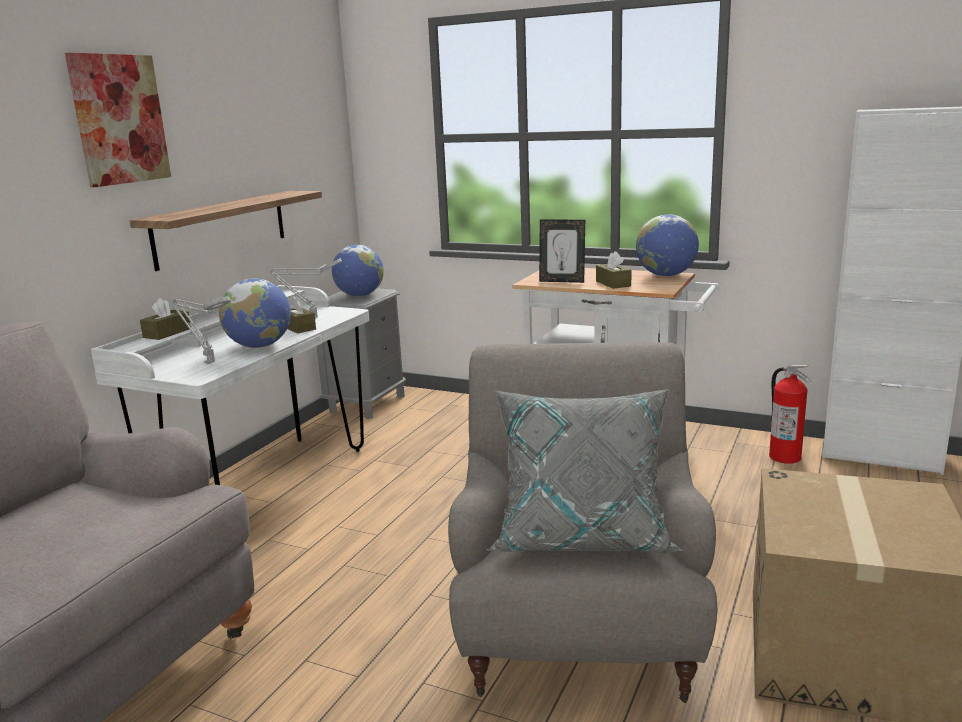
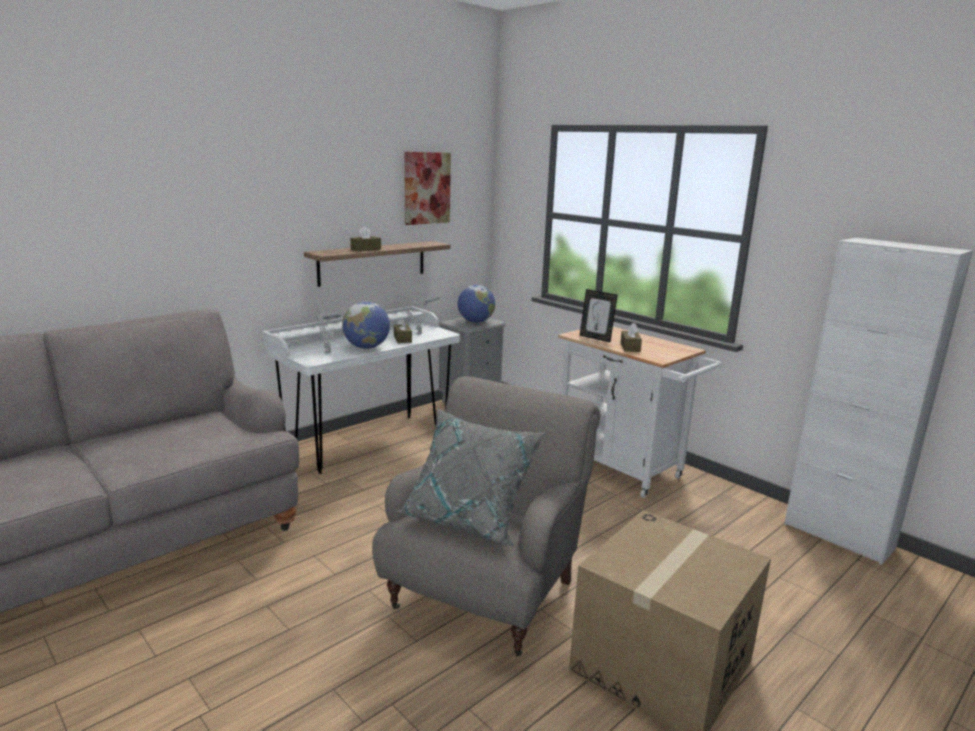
camera: 20 degrees right, 0 degrees up
picture [65,52,171,187] -> picture moved to [404,152,451,225]
brown tissue box [140,298,191,340] -> brown tissue box moved to [350,226,381,252]
globe [636,214,699,277] -> none
fire extinguisher [769,365,811,464] -> none

